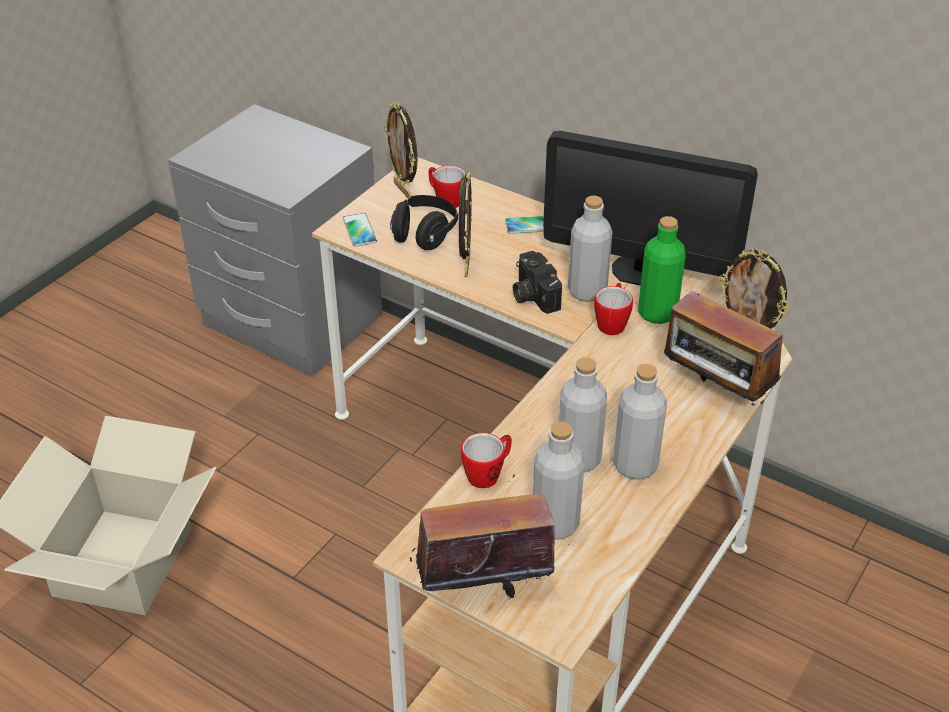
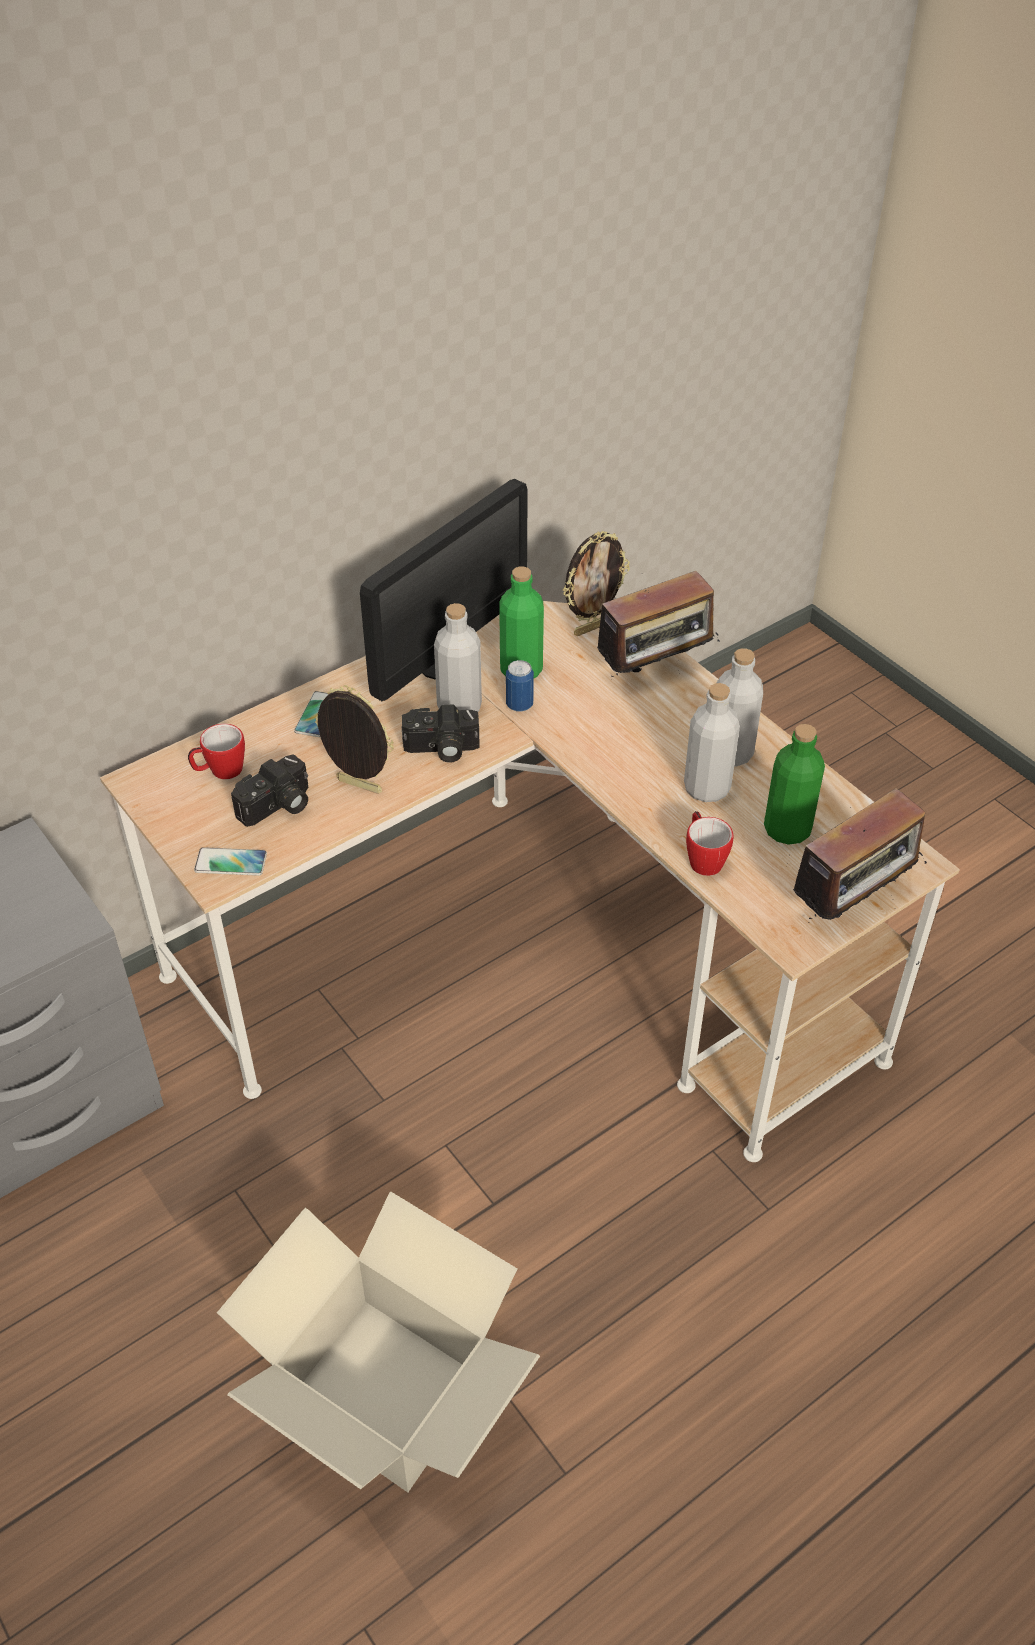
camera: 70 degrees left, 5 degrees up
picture frame [384,102,417,199] -> none
black headphones [390,195,458,250] -> camera [231,754,308,827]
radio [410,475,555,599] -> radio turned 135 degrees counterclockwise [787,788,927,923]
grey bottle [533,421,584,540] -> green bottle [764,724,825,845]
mug [594,283,633,335] -> can [506,660,534,712]

